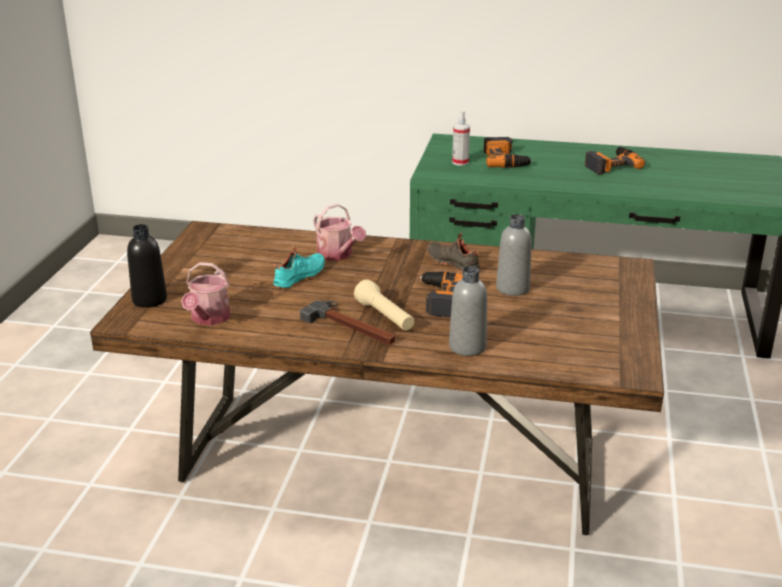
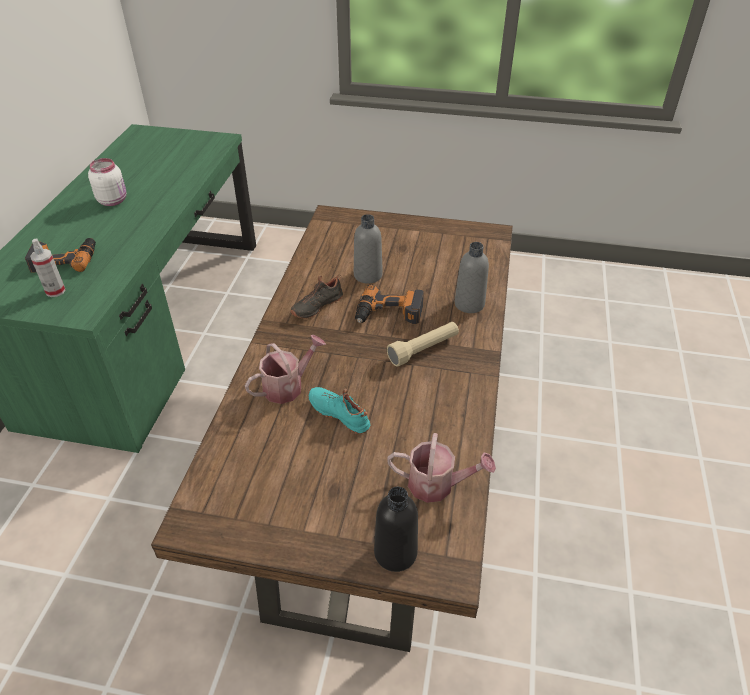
camera: 90 degrees left, 15 degrees up
hammer [300,300,395,345] -> none
power drill [585,147,645,174] -> white jar [88,158,127,206]

